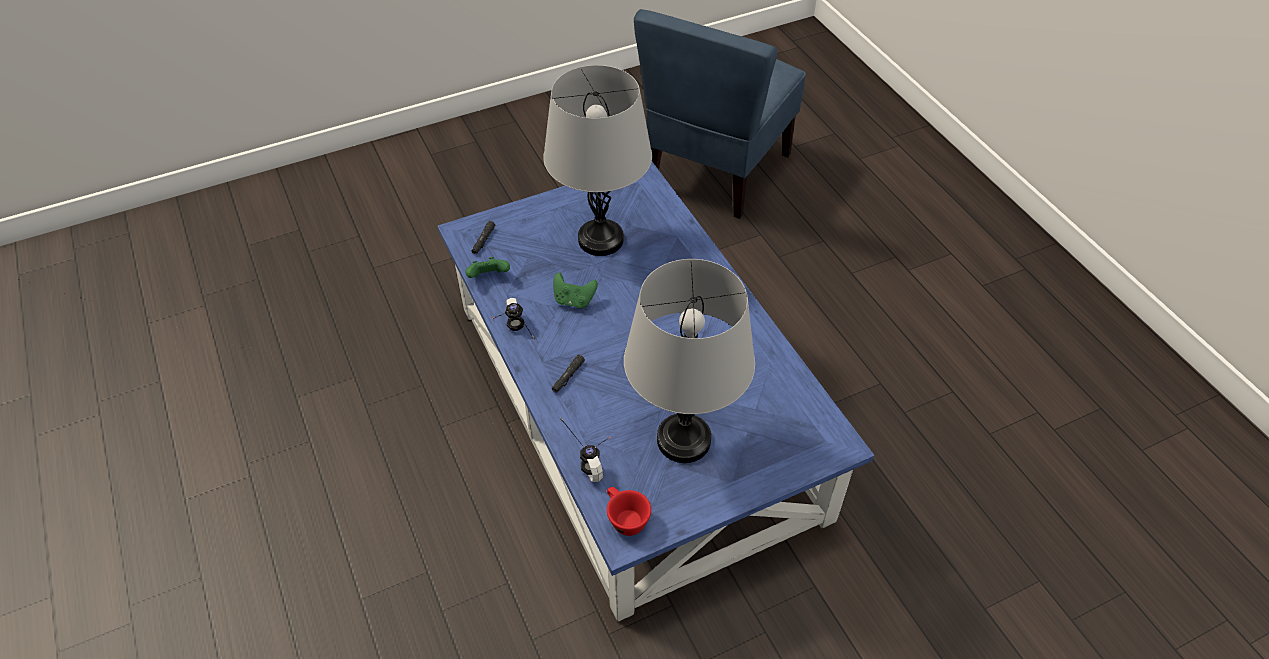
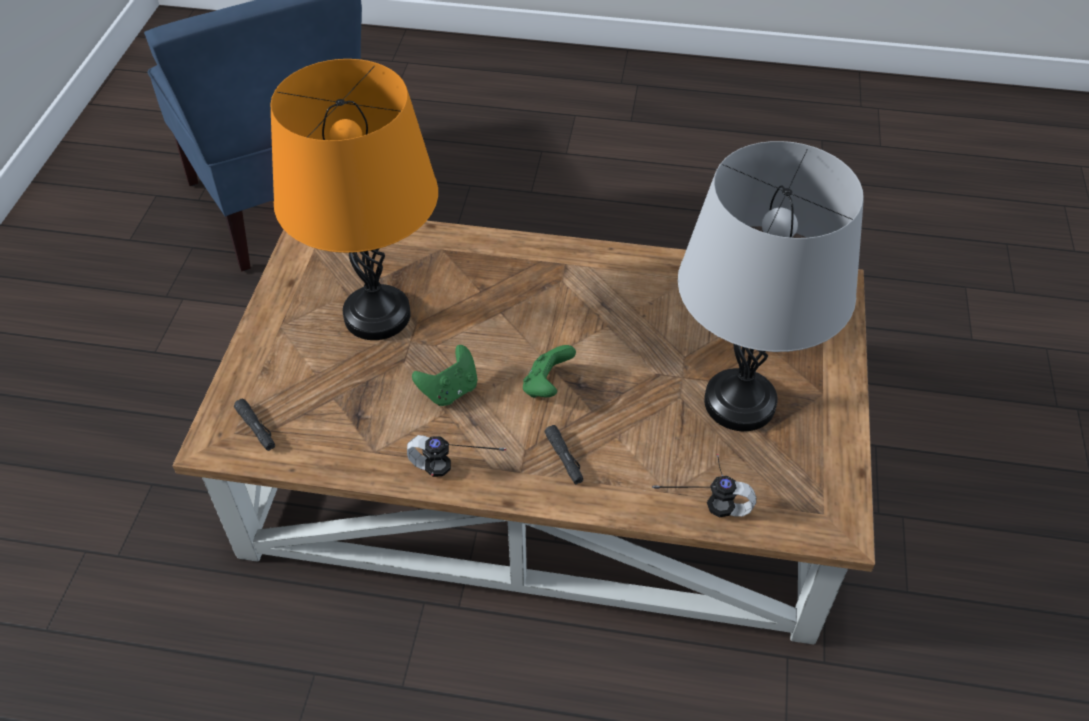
camera: 55 degrees left, 0 degrees up
blue coffee table [438,162,874,622] -> brown coffee table [173,221,875,645]
green game controller [465,257,510,278] -> green game controller moved to [523,345,576,398]
grey table lamp [543,65,652,256] -> orange table lamp [271,59,438,340]
red cup [607,487,651,536] -> none

